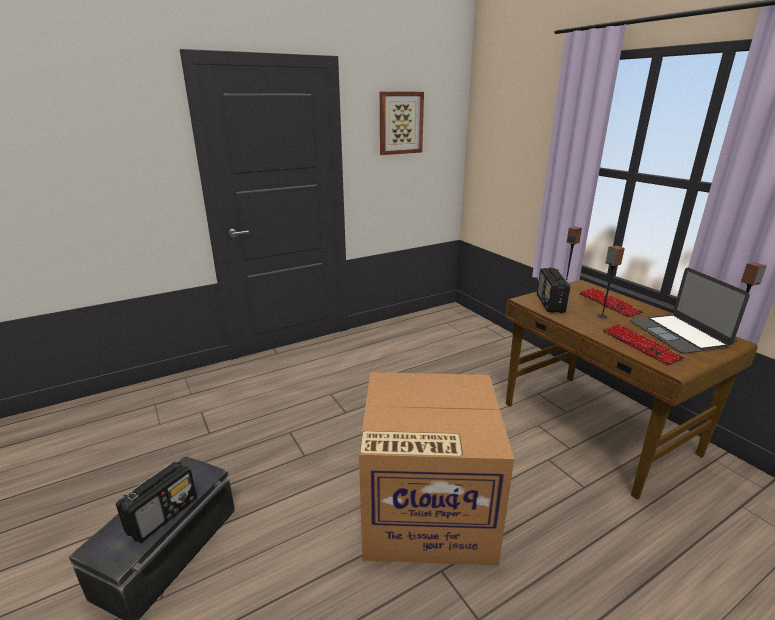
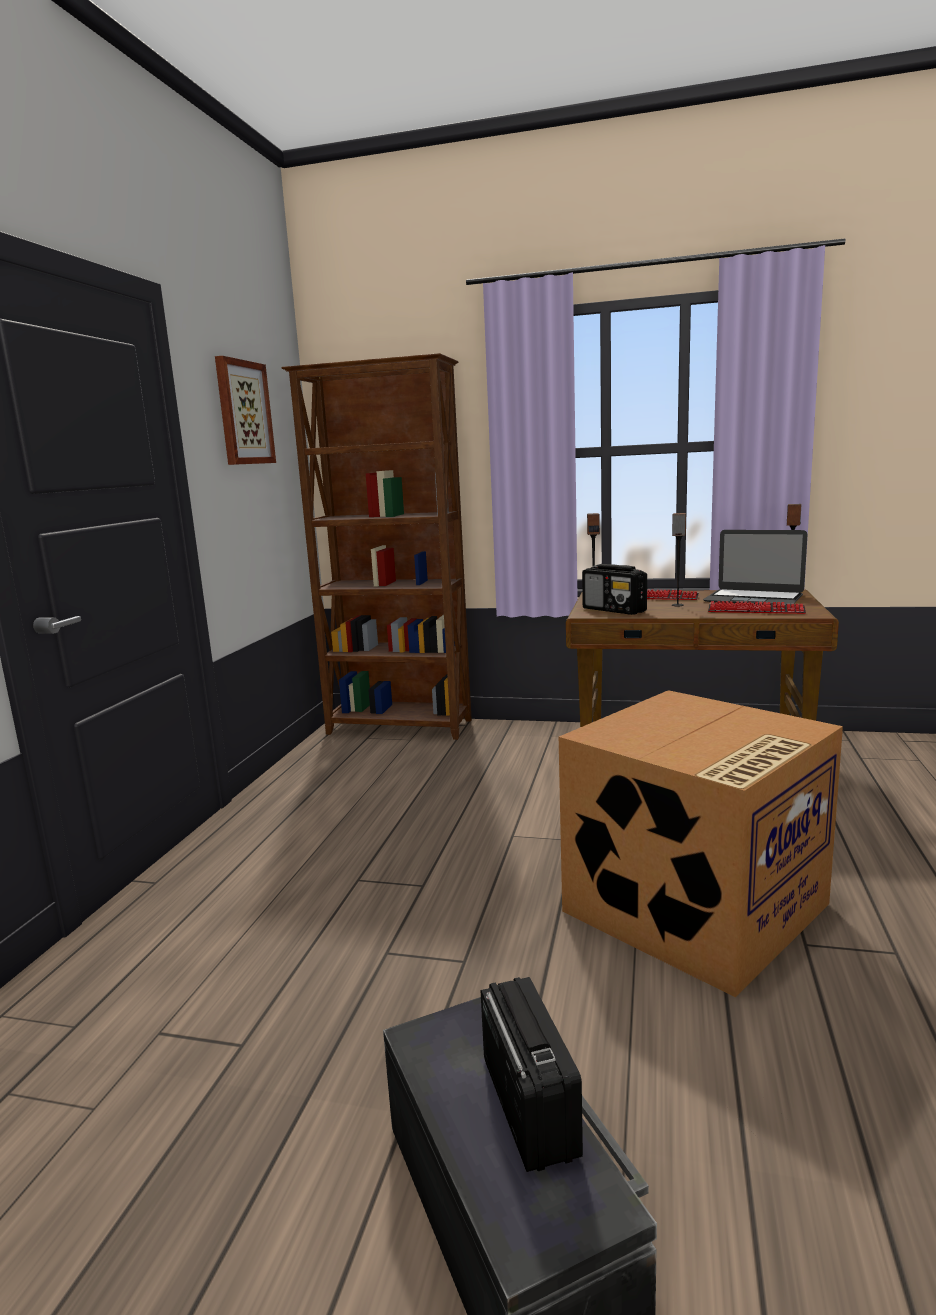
camera: 45 degrees left, 10 degrees down
none -> brown bookcase [281,353,472,740]

